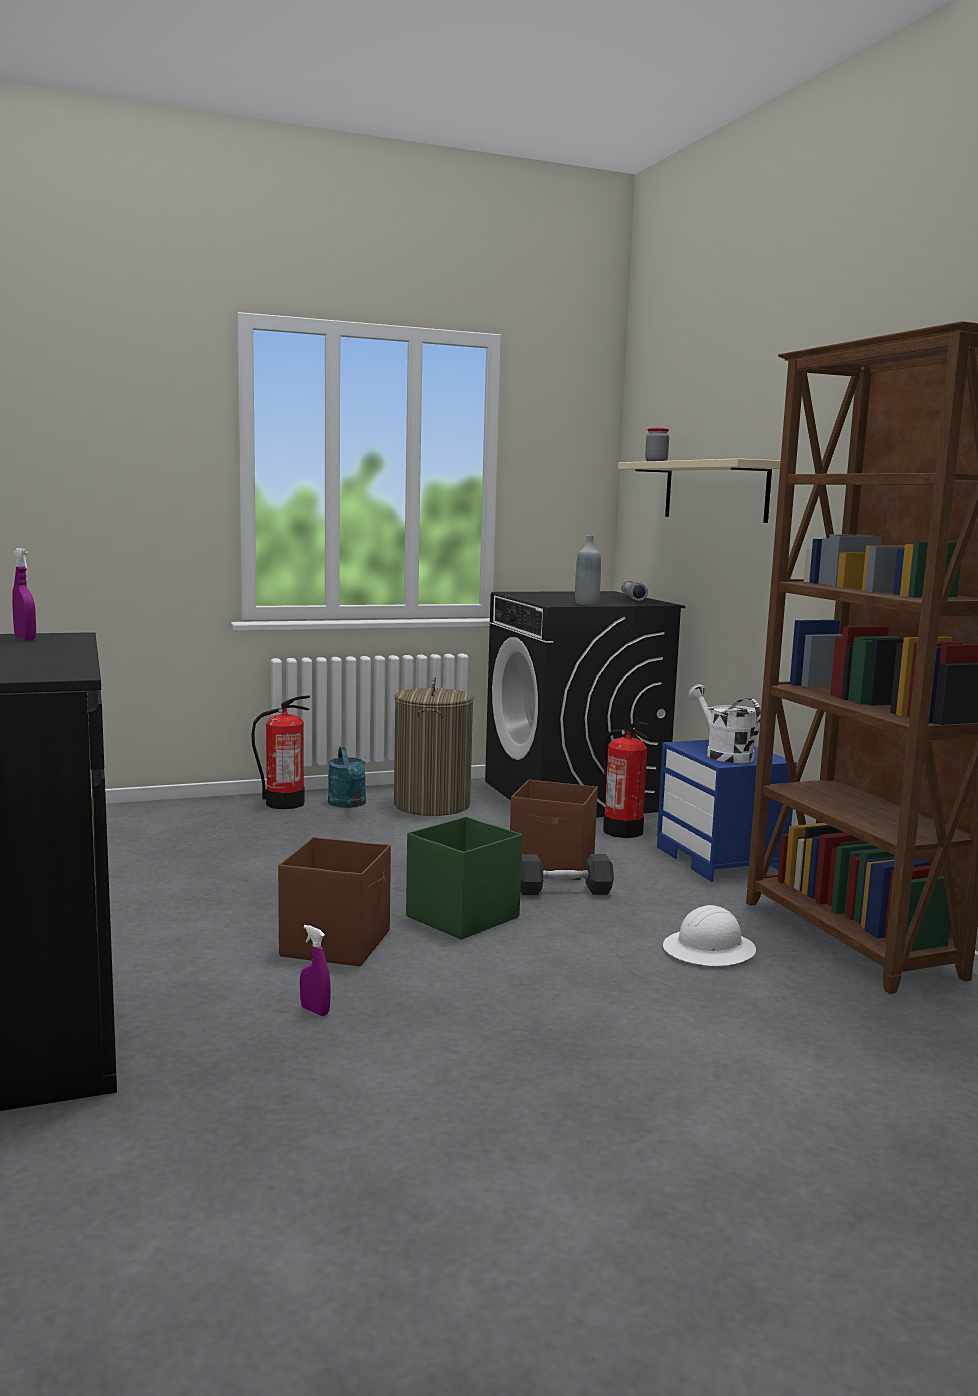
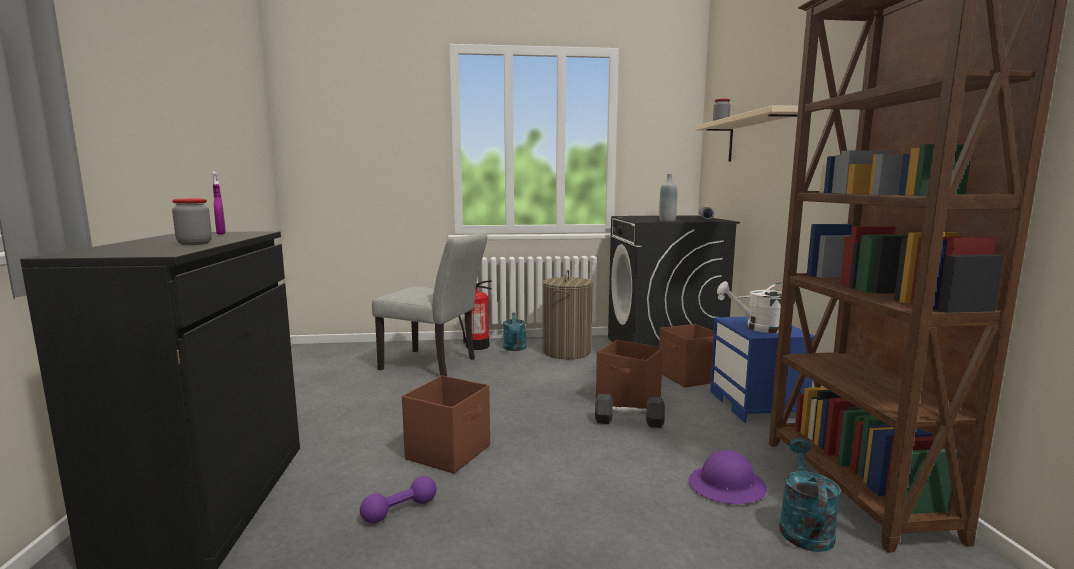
camera: 15 degrees right, 0 degrees up
purple spray bottle [300,925,331,1016] -> purple dumbbell [360,476,436,523]
green storage box [406,816,522,940] -> none
fire extinguisher [603,722,649,838] -> brown storage box [659,324,714,388]
white hard hat [663,905,756,966] -> purple hard hat [688,450,767,504]
white watering can [688,684,761,763] -> white watering can turned 75 degrees counterclockwise [717,281,796,333]
none -> jar [172,198,212,245]
none -> grey chair [372,232,487,376]
none -> turquoise watering can [779,439,841,552]

